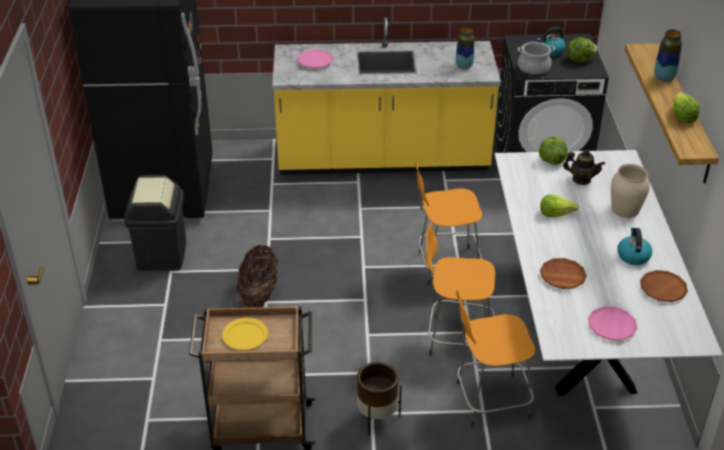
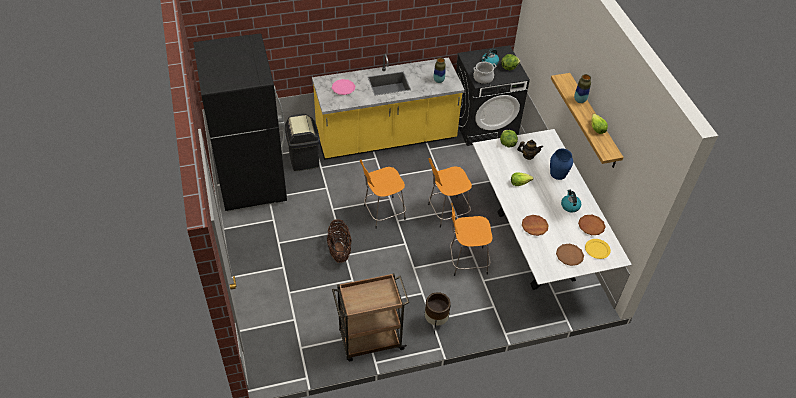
camera: 15 degrees left, 10 degrees up
black trash can [124,175,186,271] -> black trash can moved to [285,114,320,171]
yellow plate [222,318,268,350] -> yellow plate moved to [585,239,611,259]
orange stool [456,290,535,428] -> orange stool moved to [360,159,406,229]
pink plate [588,306,638,341] -> brown plate [556,244,584,266]
beige vase [611,164,650,218] -> blue vase [550,149,573,180]

